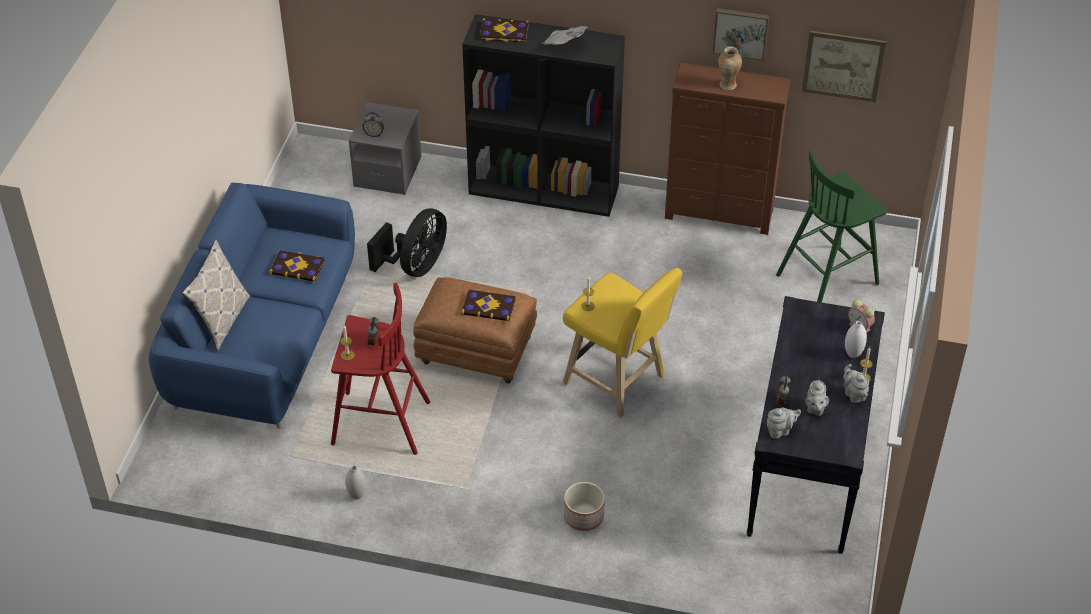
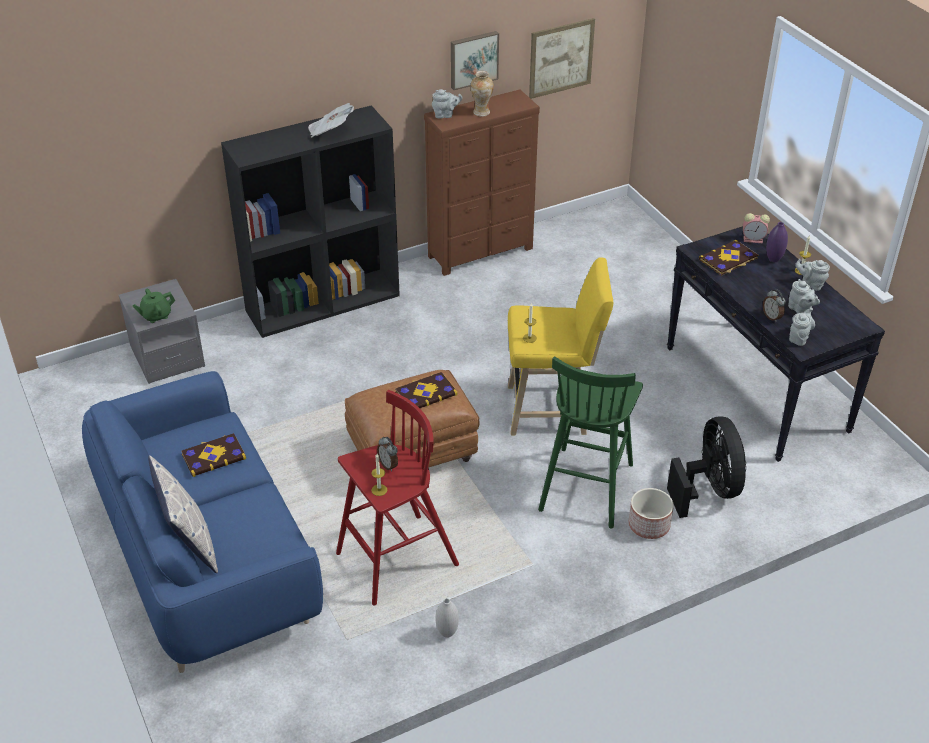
camera: 40 degrees left, 5 degrees down
alarm clock [363,112,384,137] -> green teapot [132,289,175,323]
black fan [367,208,447,277] -> black fan moved to [667,417,746,518]
book [480,18,529,43] -> book moved to [699,240,758,276]
green stool [776,150,887,303] -> green stool moved to [538,356,643,529]
white vase [845,321,867,358] -> purple vase [766,222,788,262]
none -> grey teapot [432,89,462,119]

